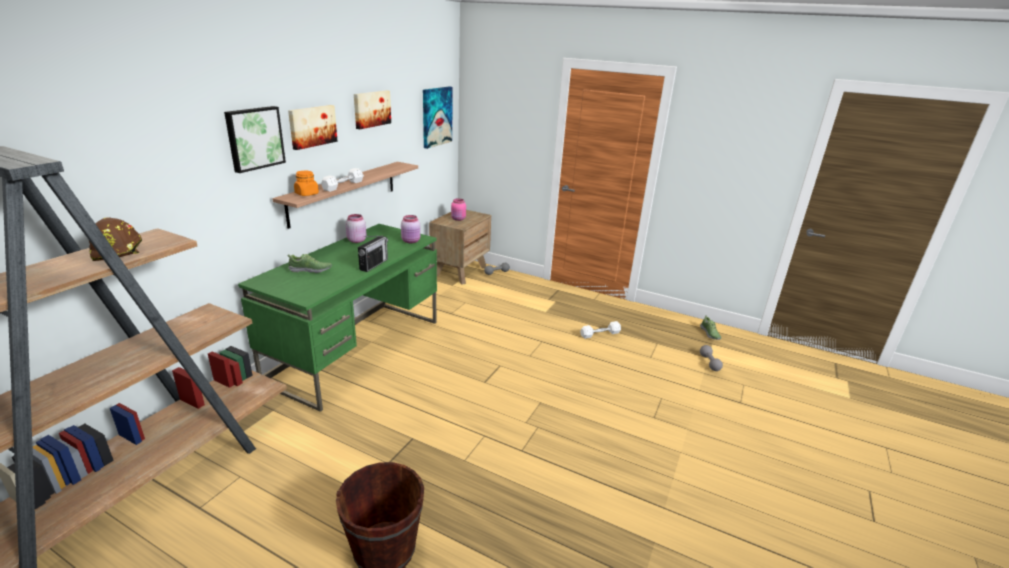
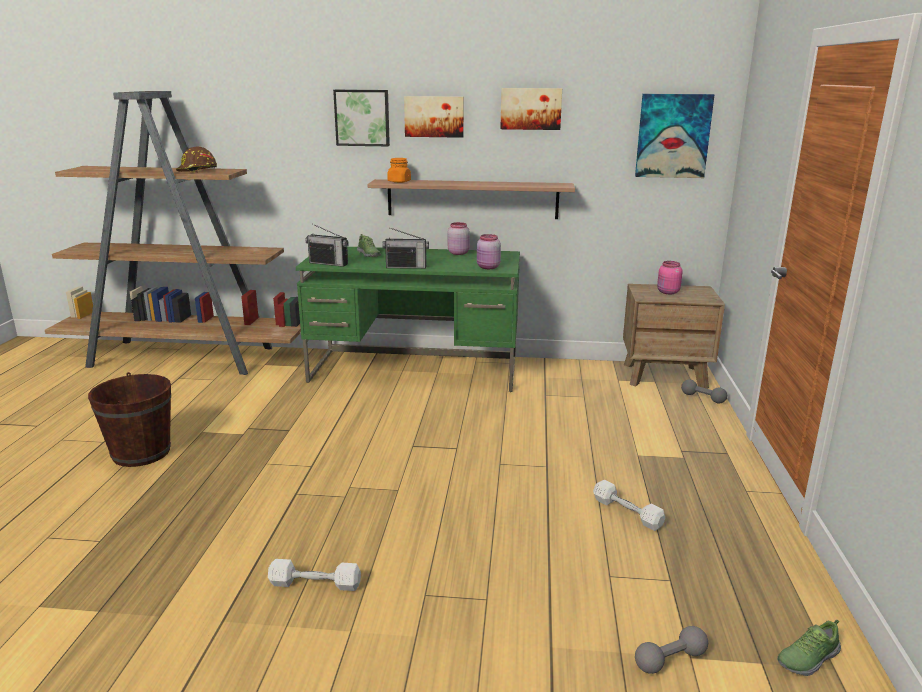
camera: 70 degrees right, 5 degrees down
white dumbbell [321,168,364,192] -> white dumbbell moved to [268,559,361,591]
none -> radio [305,224,349,267]

